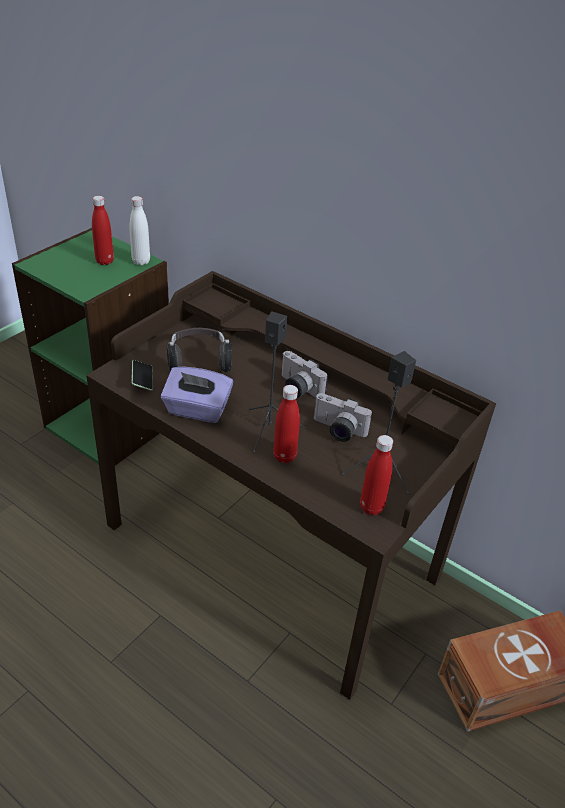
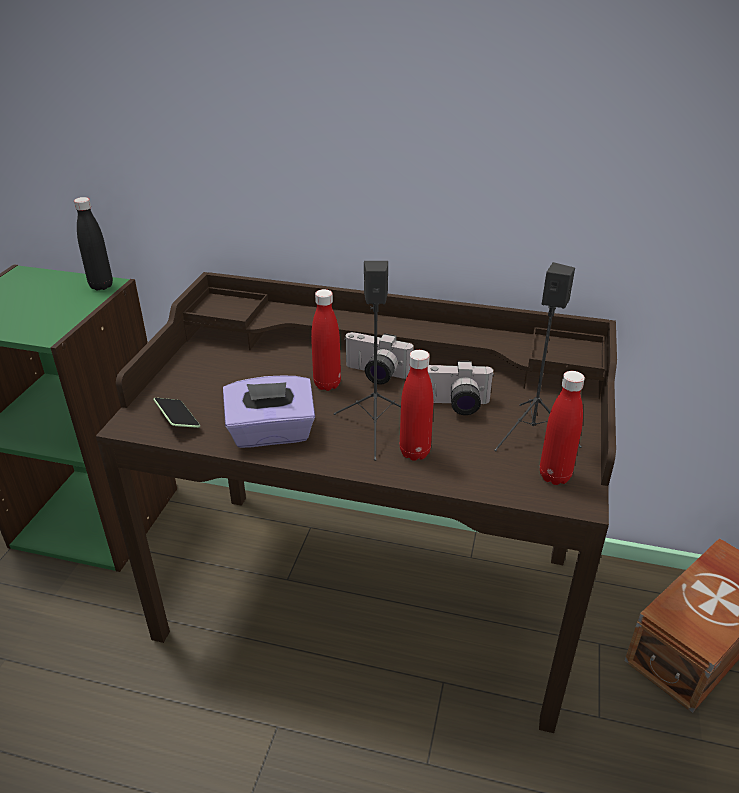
camera: 20 degrees left, 5 degrees down
red bottle [92,196,114,265] -> red bottle moved to [311,289,341,391]
white bottle [130,196,150,265] -> black bottle [74,197,113,290]
headphones [167,328,231,372] -> none

